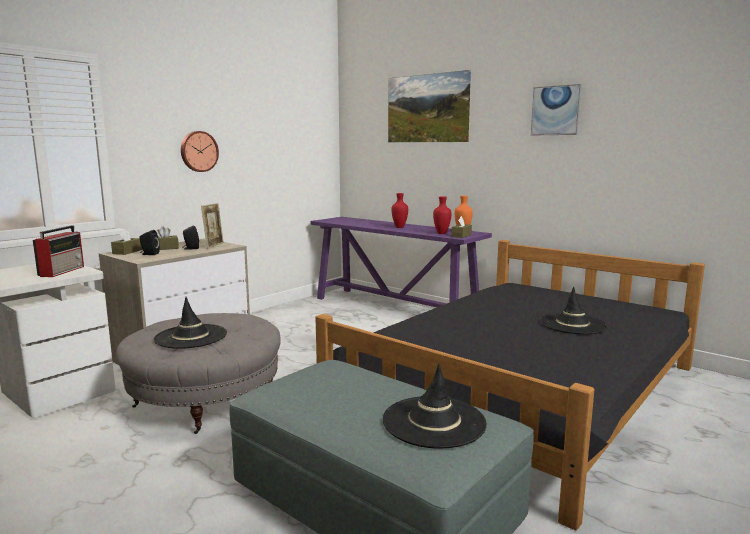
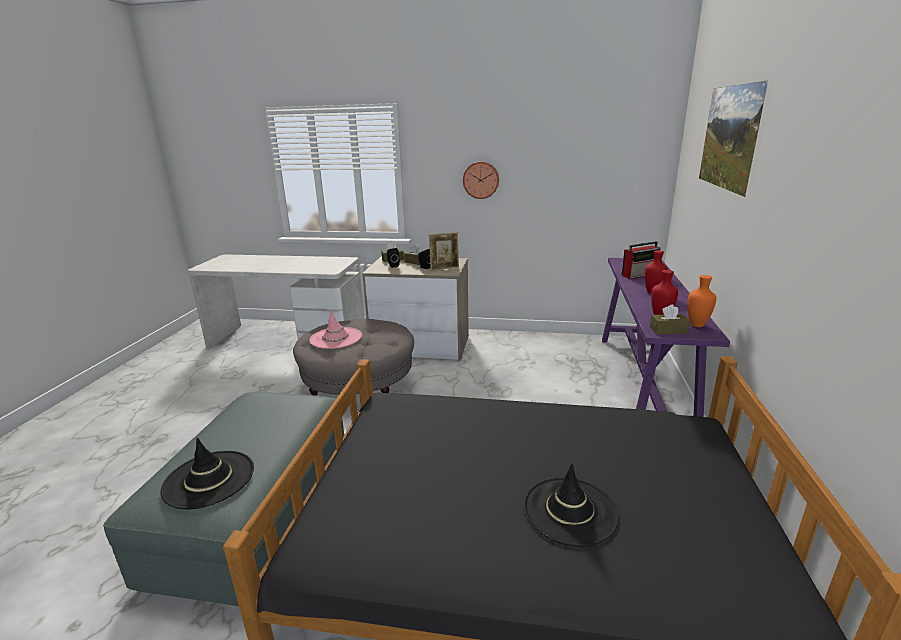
camera: 60 degrees right, 10 degrees up
radio [33,225,84,277] -> radio moved to [622,241,660,279]
black hat [154,297,227,349] -> pink hat [310,310,362,349]
picture [531,84,582,136] -> none

